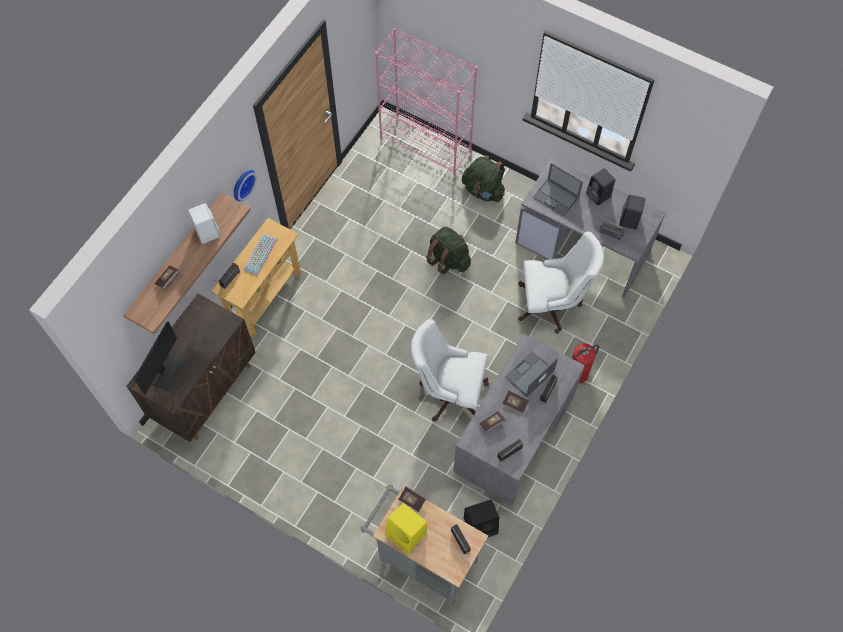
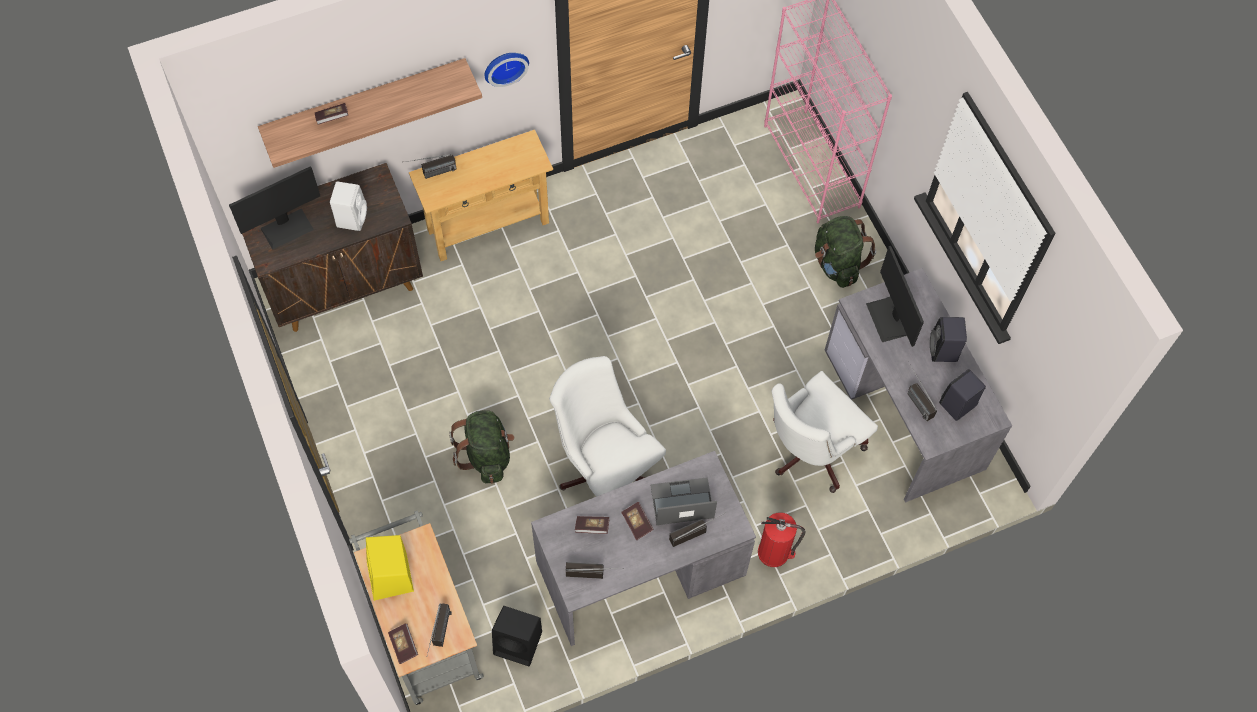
camera: 35 degrees right, 0 degrees up
white speaker [188,203,220,244] -> white speaker moved to [330,181,367,231]
keyboard [243,233,277,276] -> none
book [398,487,426,512] -> book moved to [388,624,418,664]
green backpack [426,226,471,274] -> green backpack moved to [449,410,514,484]
white office chair [518,232,604,334] -> white office chair turned 105 degrees clockwise [771,371,878,493]
laptop [533,163,583,216] -> monitor [866,246,924,347]

